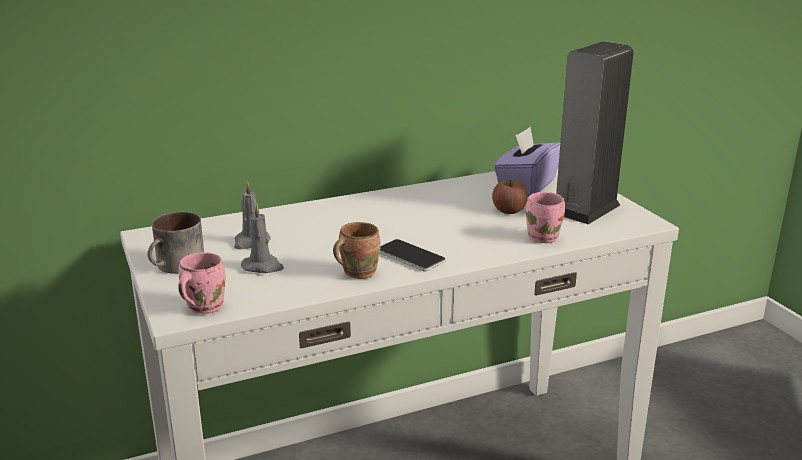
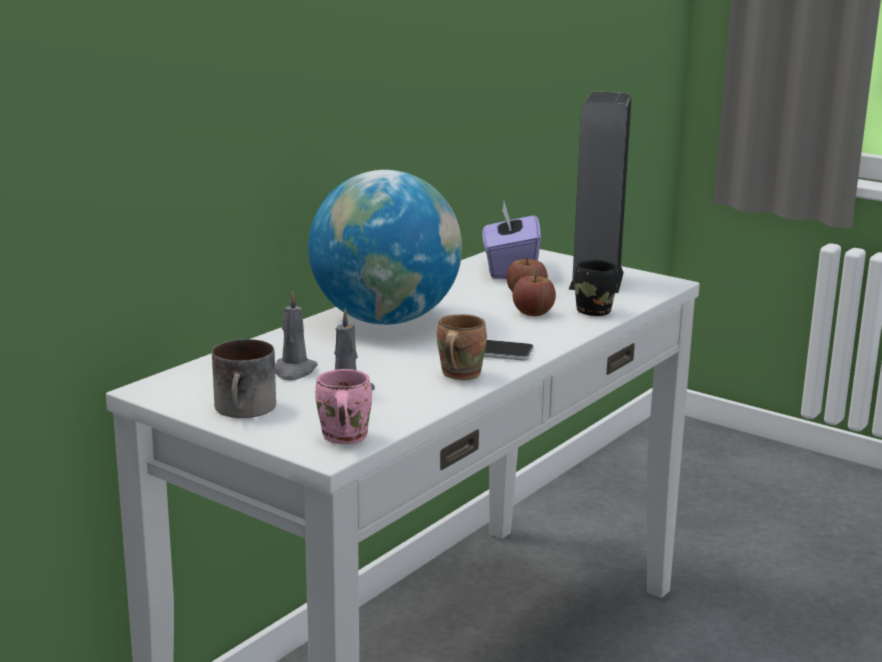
camera: 30 degrees left, 5 degrees down
pink mug [526,192,565,243] -> black mug [574,260,618,316]
none -> globe [308,170,462,325]
none -> apple [512,275,556,316]

